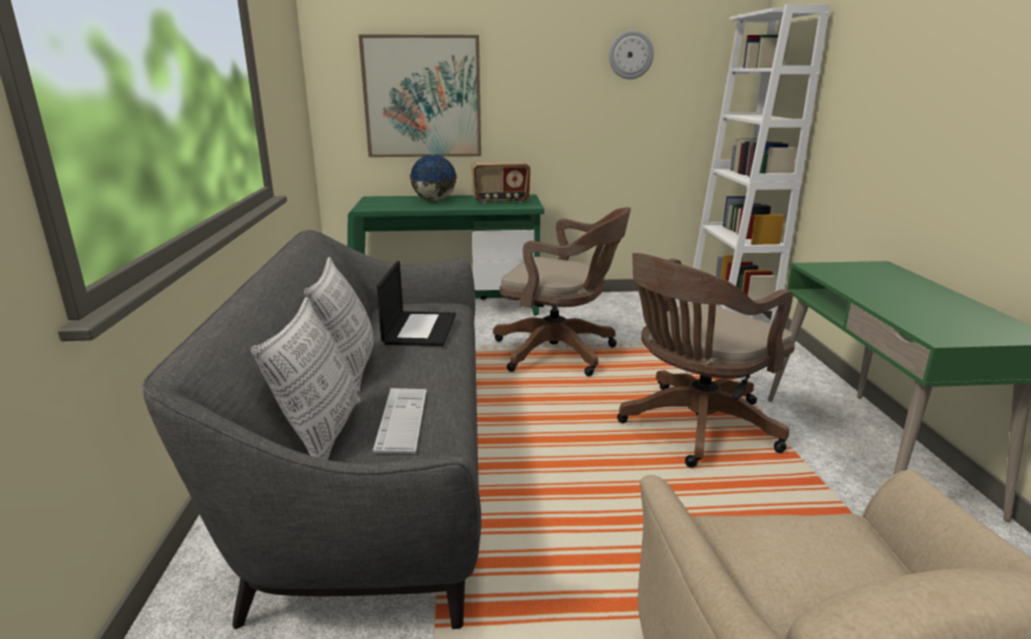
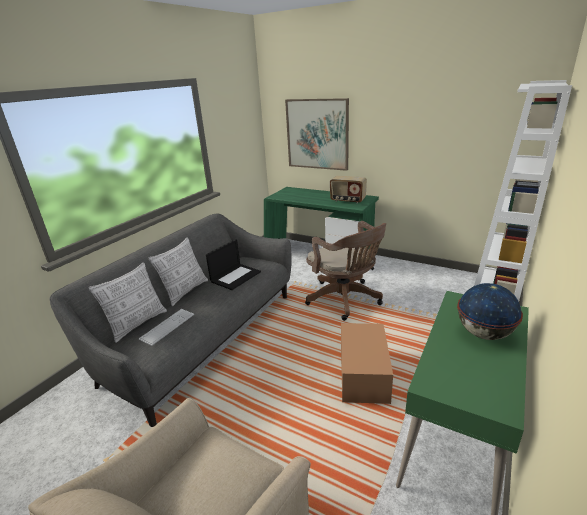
camera: 35 degrees right, 5 degrees up
globe [410,154,457,201] -> globe moved to [457,283,523,340]
wall clock [609,30,654,79] -> none
brown office chair [617,253,795,468] -> cardboard box [341,323,393,404]

